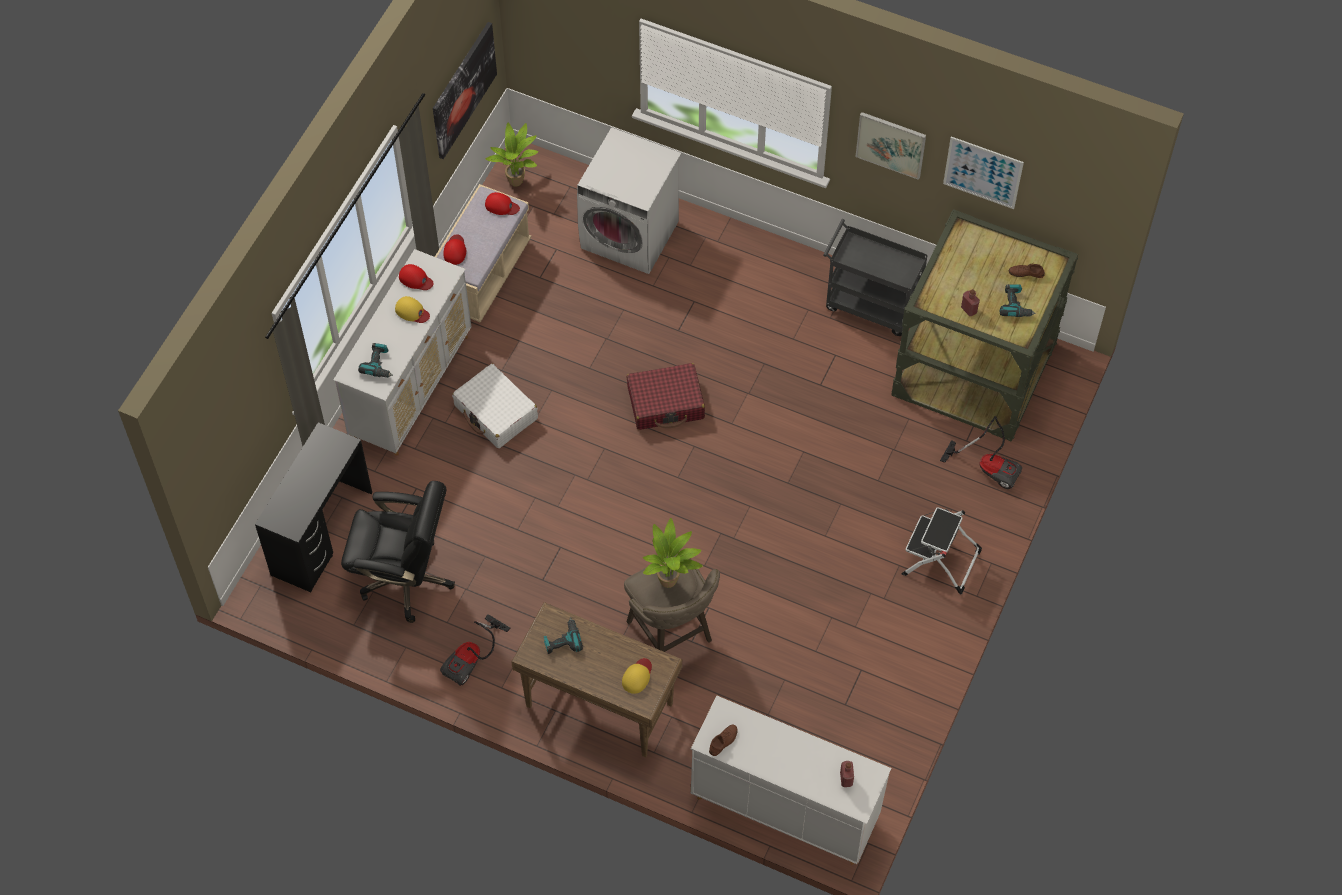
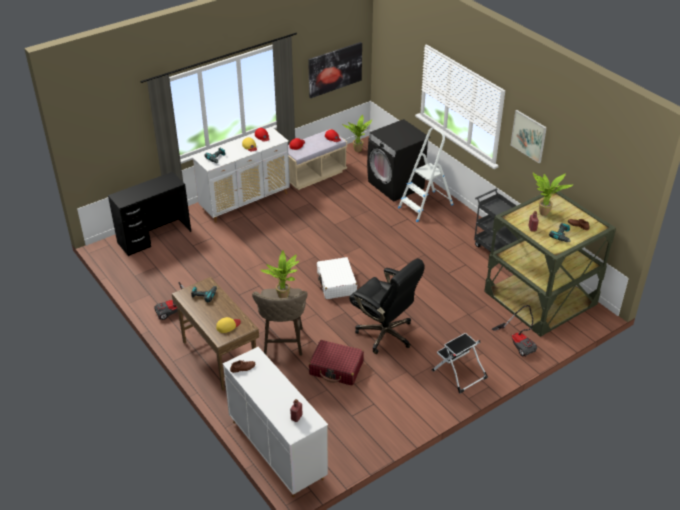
camera: 30 degrees right, 20 degrees down
black office chair [341,481,455,623] -> black office chair moved to [349,258,425,354]
white suitcase [452,364,538,448] -> white suitcase moved to [317,257,357,299]
white washing machine [577,127,681,274] -> black washing machine [367,119,431,202]
red suitcase [627,363,705,430] -> red suitcase moved to [309,340,364,385]
picture [943,136,1024,209] -> none
none -> white step ladder [398,128,454,222]
none -> potted plant [533,172,574,216]

